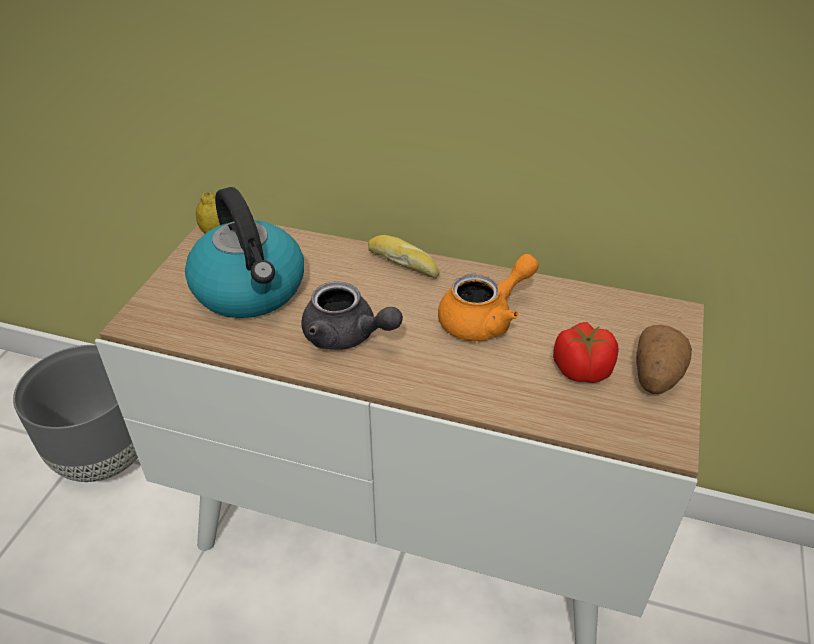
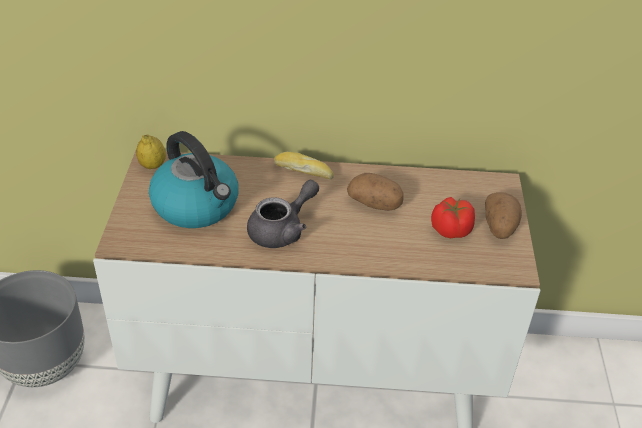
camera: 15 degrees left, 0 degrees up
grey teapot [301,282,403,350] -> grey teapot turned 60 degrees counterclockwise [247,180,319,248]
orange teapot [438,254,539,341] -> potato [347,173,404,211]

